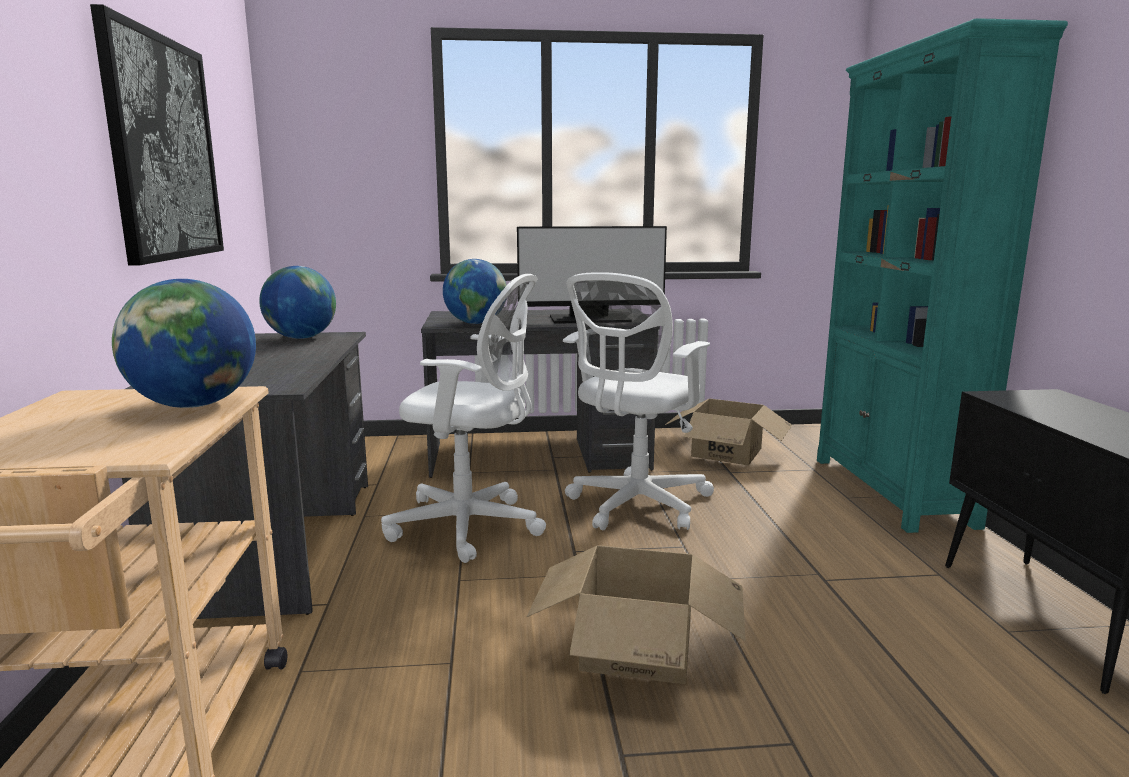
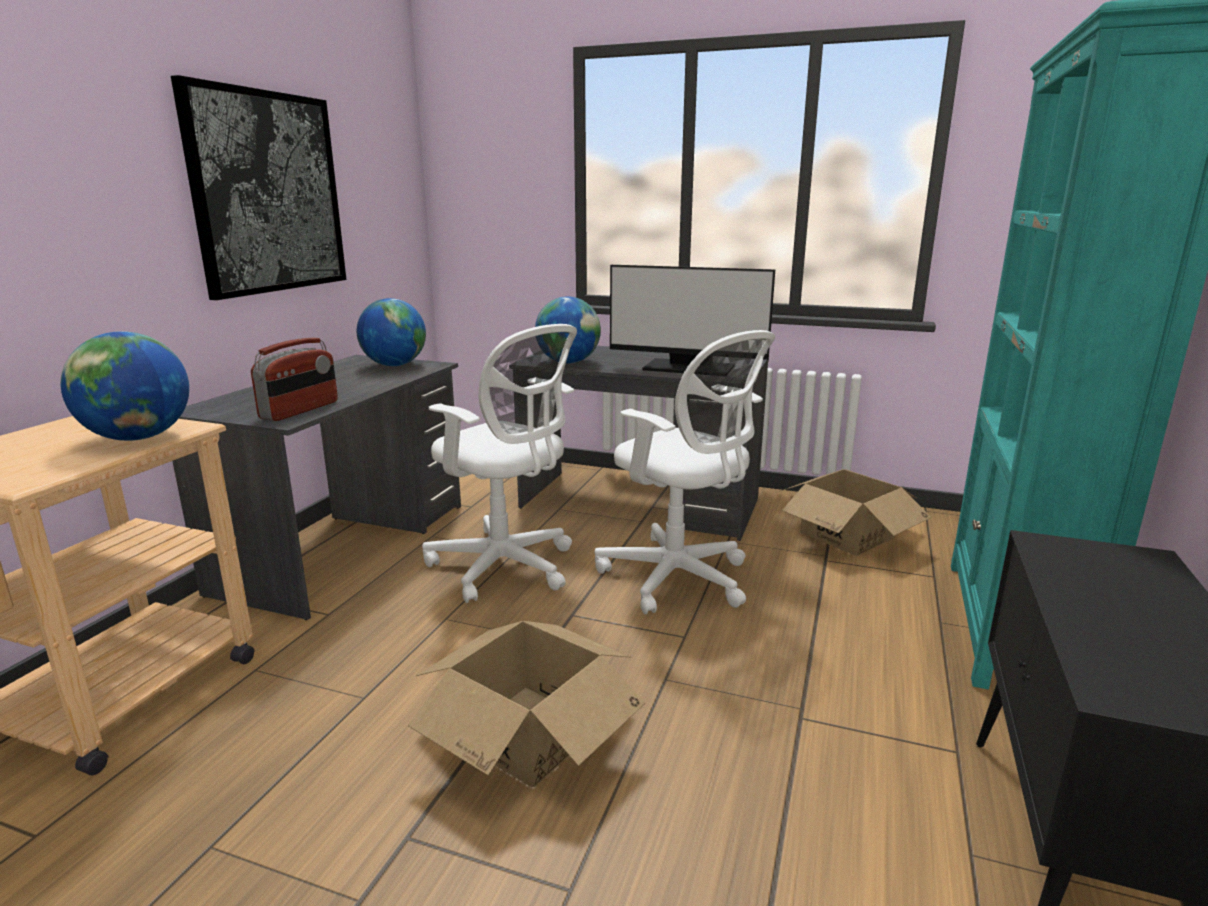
camera: 25 degrees right, 5 degrees up
white office chair [563,272,714,531] -> white office chair turned 105 degrees counterclockwise [595,330,775,614]
none -> radio [251,338,338,421]

